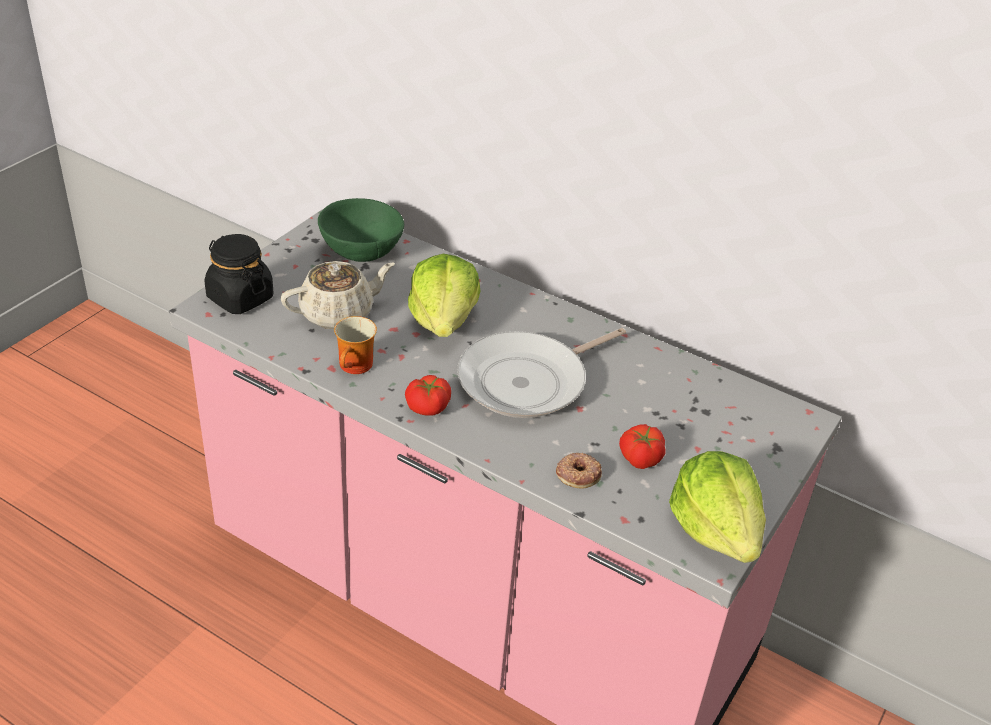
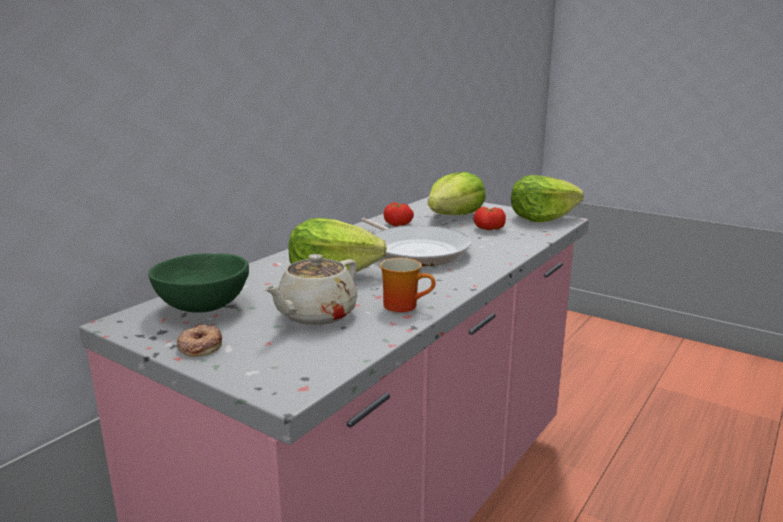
camera: 85 degrees left, 20 degrees down
black jar [205,234,273,314] -> none
beige teapot [281,261,395,329] -> beige teapot turned 120 degrees counterclockwise [264,254,357,325]
tomato [405,375,451,416] -> tomato moved to [383,202,414,226]
donut [556,453,602,489] -> donut moved to [177,325,222,357]
none -> lettuce [428,171,486,215]

